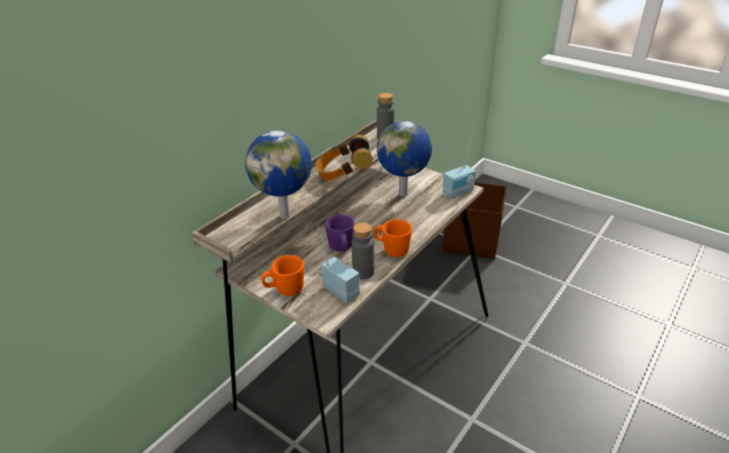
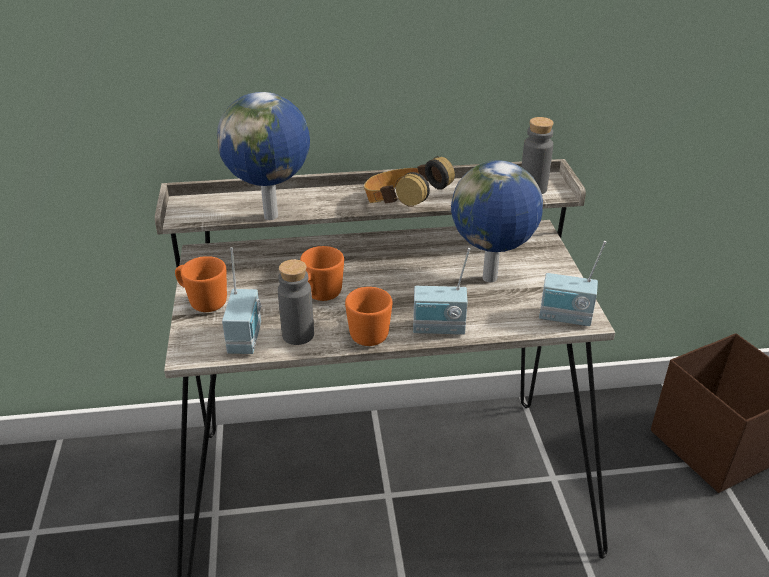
camera: 45 degrees right, 0 degrees up
purple mug [325,214,355,252] -> orange mug [300,246,344,301]
none -> radio [413,248,470,335]

